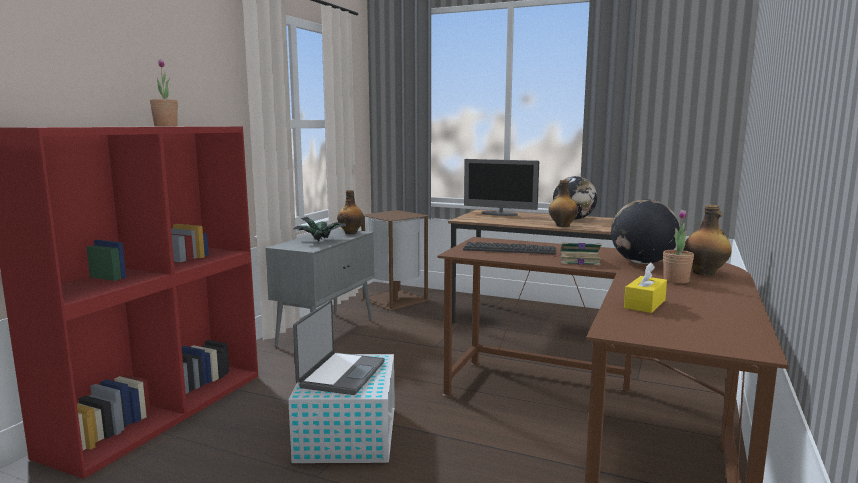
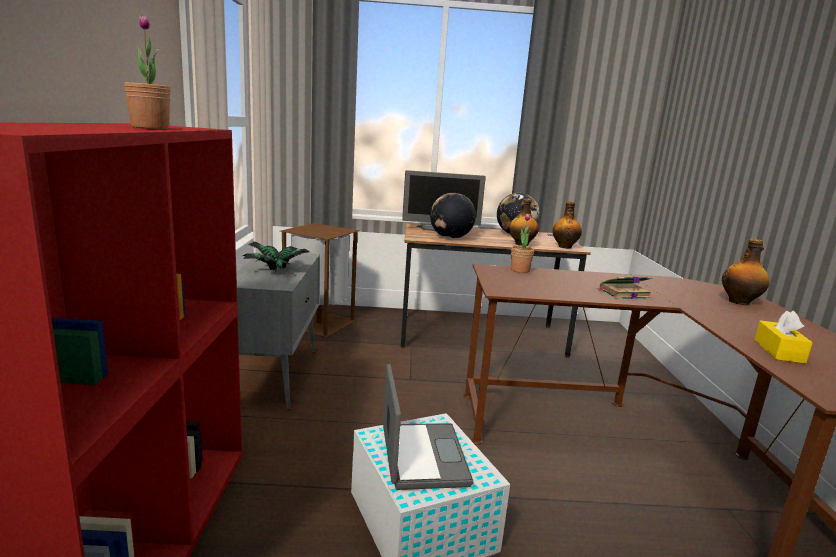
camera: 25 degrees left, 5 degrees up
bottle [337,190,364,234] -> bottle moved to [552,201,582,249]
keyboard [463,242,556,254] -> none
globe [611,199,680,264] -> globe moved to [430,193,476,239]
potted plant [663,210,694,283] -> potted plant moved to [511,214,534,273]

